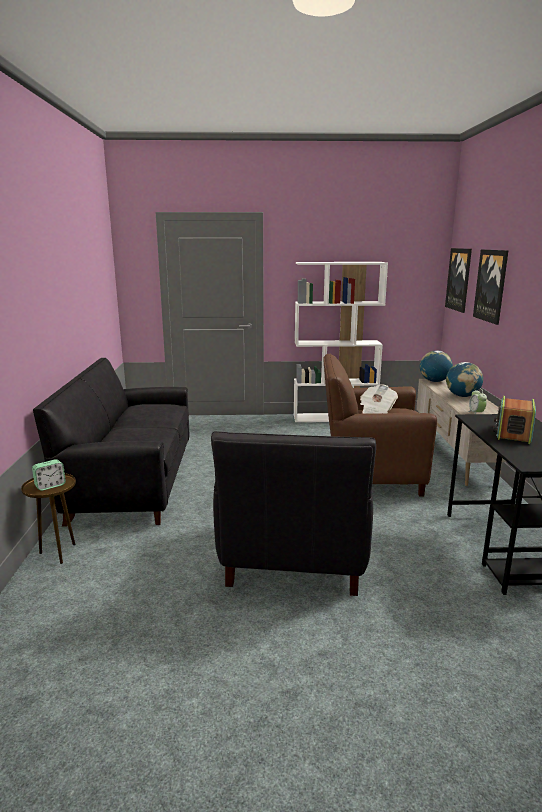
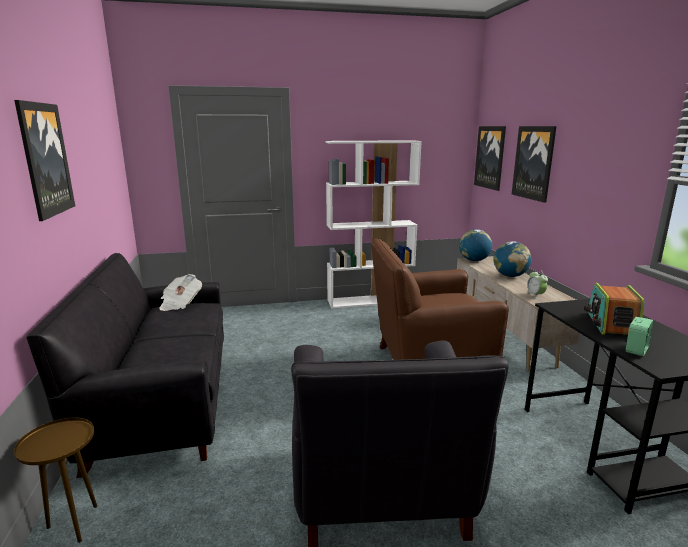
camera: 10 degrees left, 0 degrees up
alarm clock [32,459,66,491] -> alarm clock moved to [626,317,653,356]
newspaper [360,384,398,414] -> newspaper moved to [159,274,202,311]
none -> picture [14,100,75,221]

